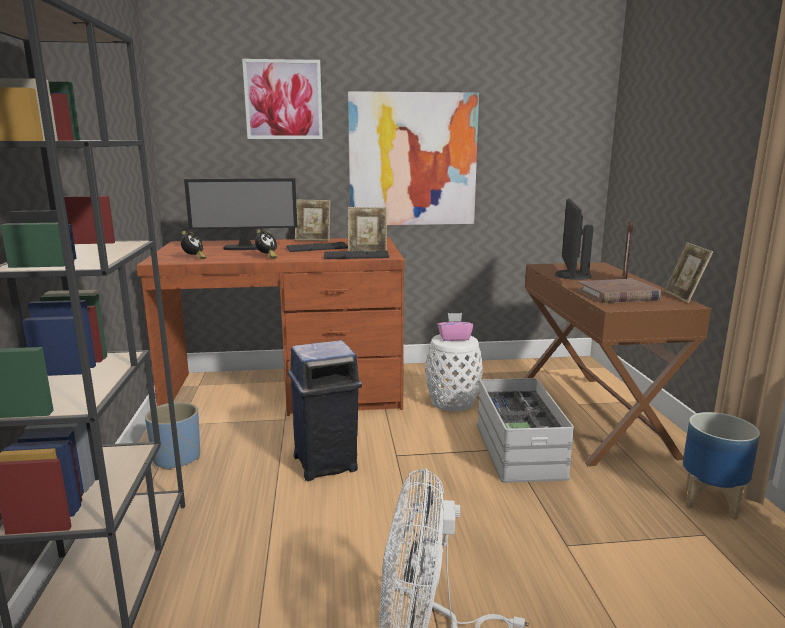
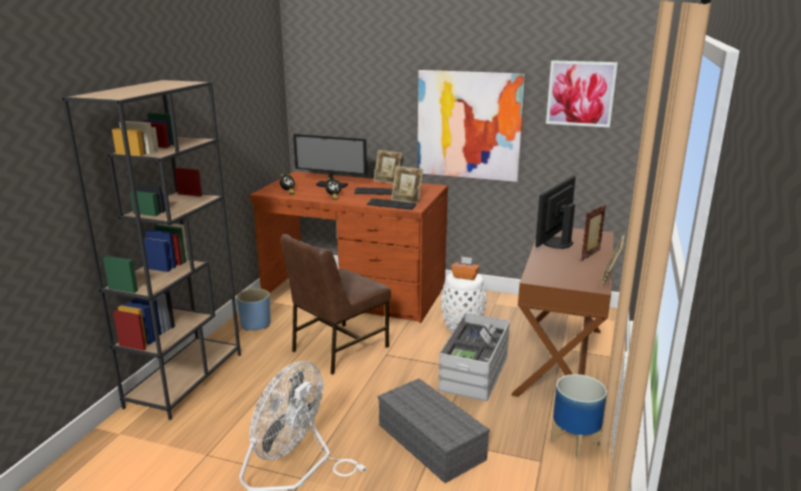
camera: 25 degrees right, 5 degrees up
picture [242,59,323,139] -> picture moved to [546,60,618,128]
blue trash can [288,340,362,481] -> brown chair [281,234,391,375]
pink tissue box [437,313,474,341] -> orange tissue box [451,256,480,280]
brown book [578,279,662,303] -> none
none -> grey storage box [378,379,490,483]

